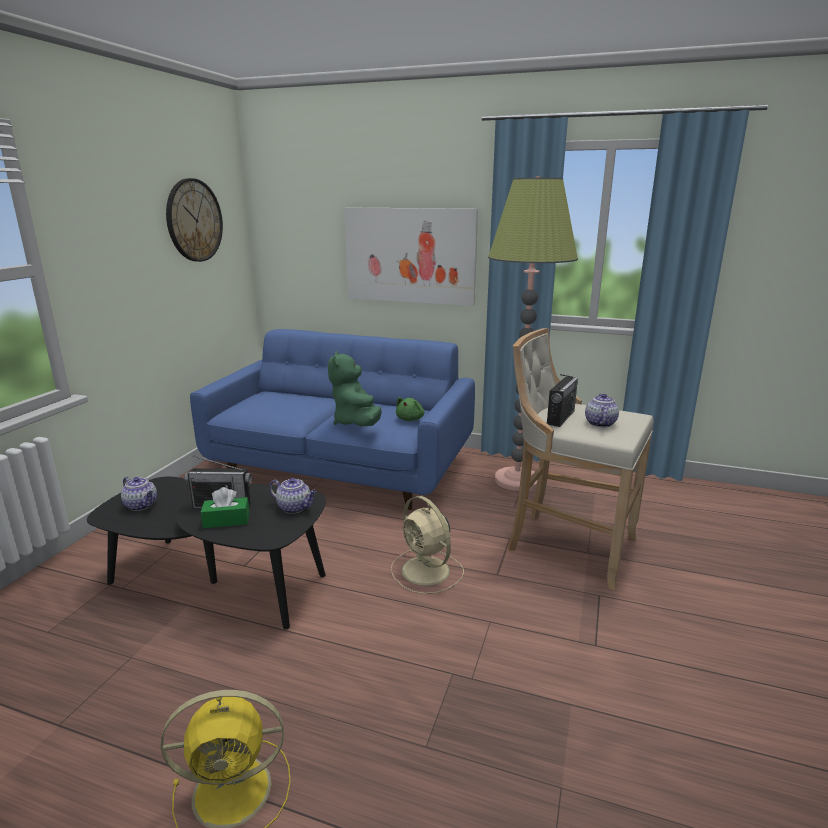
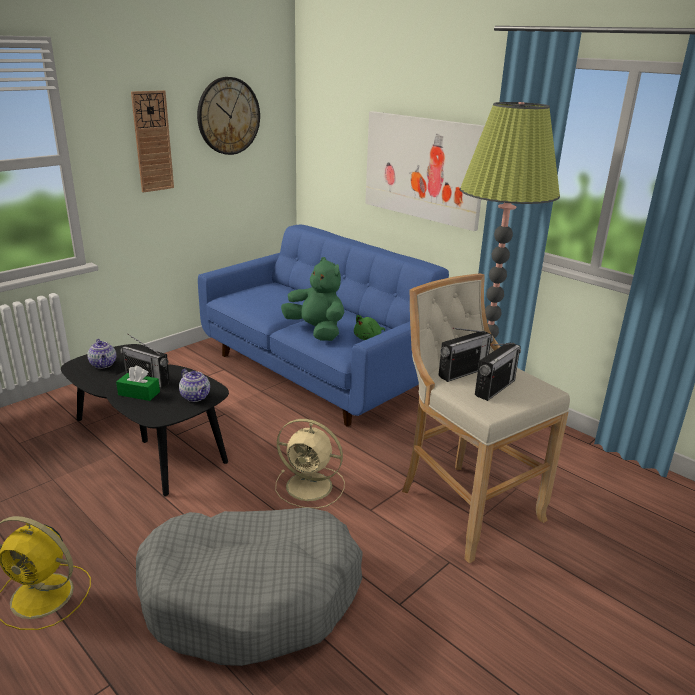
camera: 25 degrees right, 5 degrees up
green plush toy [328,351,382,426] -> green plush toy turned 120 degrees clockwise [281,257,344,341]
beige fan [391,496,464,594] -> beige fan turned 60 degrees counterclockwise [275,419,345,509]
teapot [585,394,619,427] -> radio [475,343,521,401]
none -> wall clock [131,90,174,193]
none -> grey dog bed [136,507,362,666]

